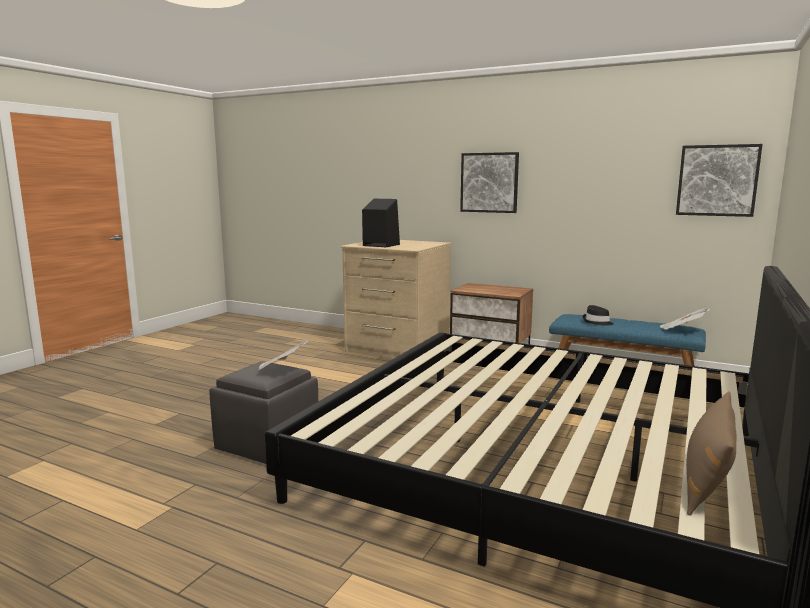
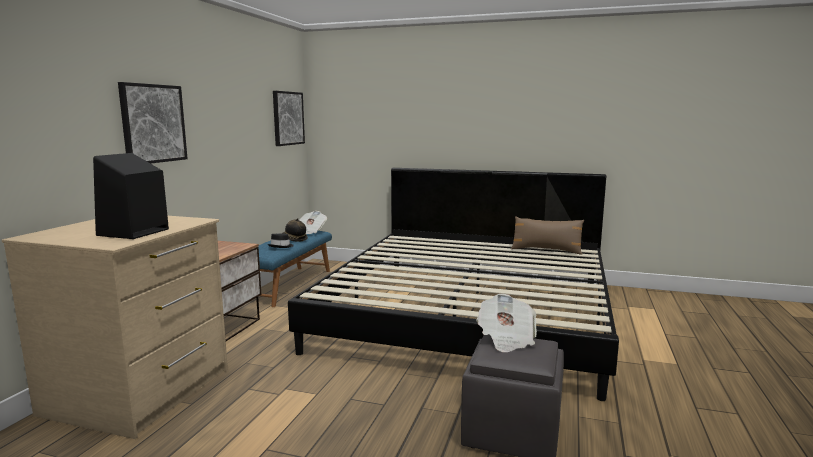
camera: 100 degrees left, 0 degrees up
none -> hat [283,218,308,242]

